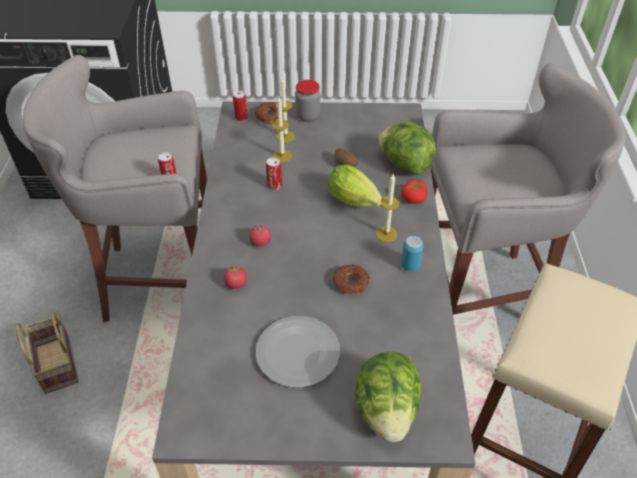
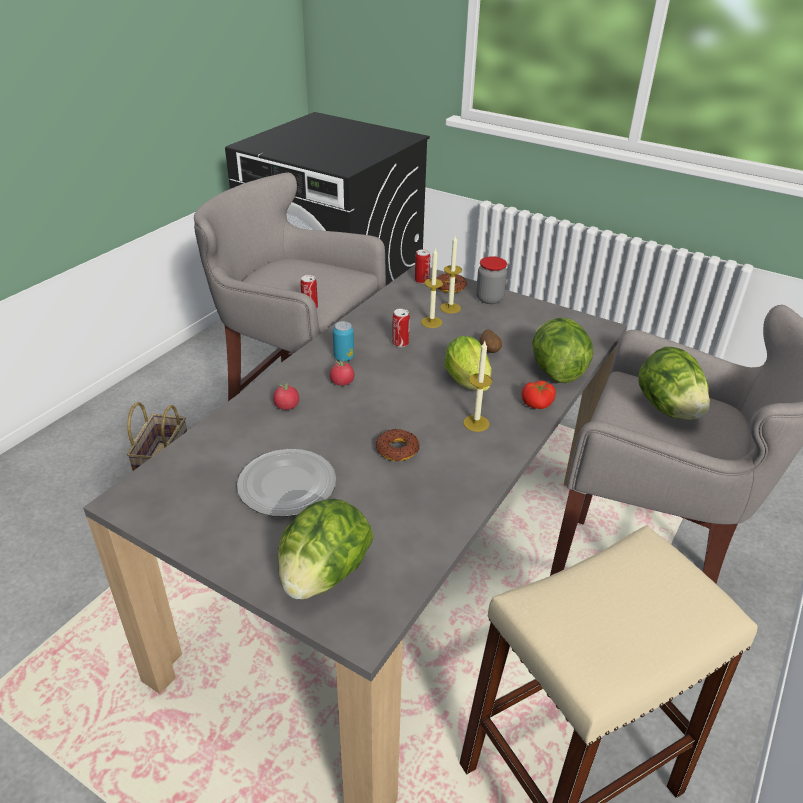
camera: 30 degrees right, 10 degrees down
can [401,236,424,272] -> can moved to [333,321,354,361]
none -> lettuce [638,347,710,420]

